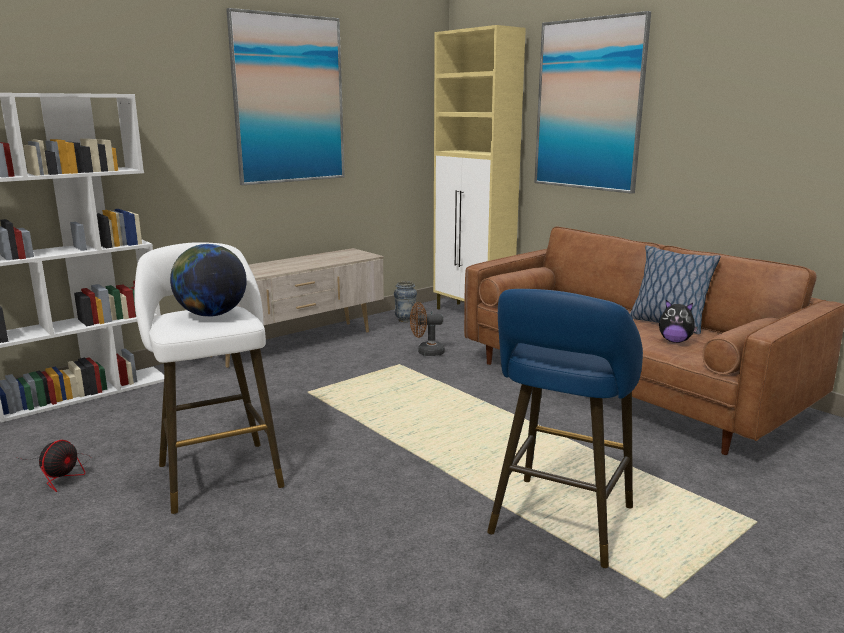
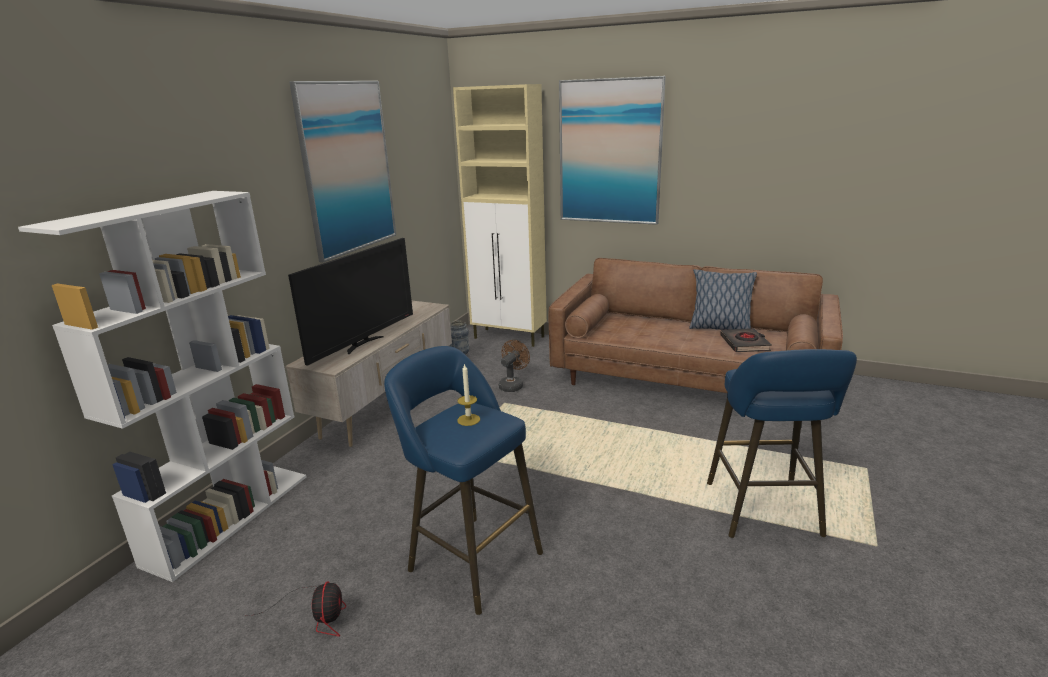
camera: 25 degrees left, 5 degrees up
white stool [134,242,285,514] -> blue stool [384,346,543,615]
globe [170,244,247,317] -> candle [457,363,480,426]
brown fan [410,302,445,356] -> brown fan turned 150 degrees clockwise [499,340,530,392]
plush toy [659,300,698,343] -> black book [720,328,772,352]
none -> television [288,238,413,366]

